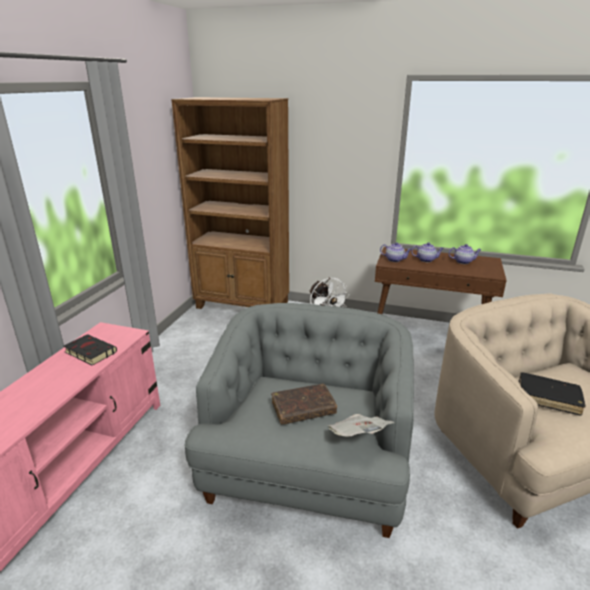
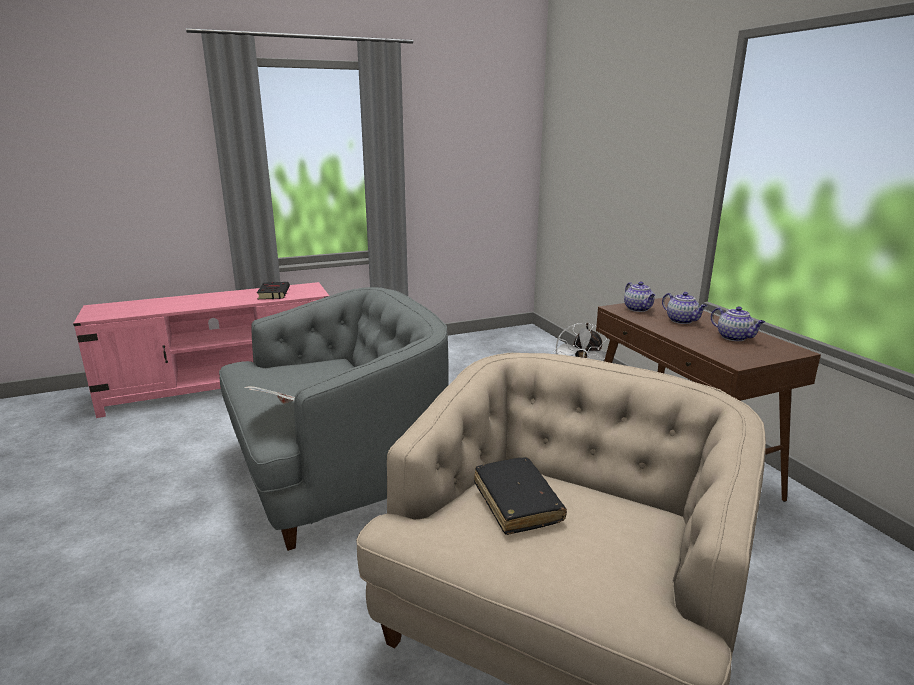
camera: 50 degrees right, 5 degrees down
brown bookcase [171,97,289,309] -> none
brown book [271,384,337,424] -> none

